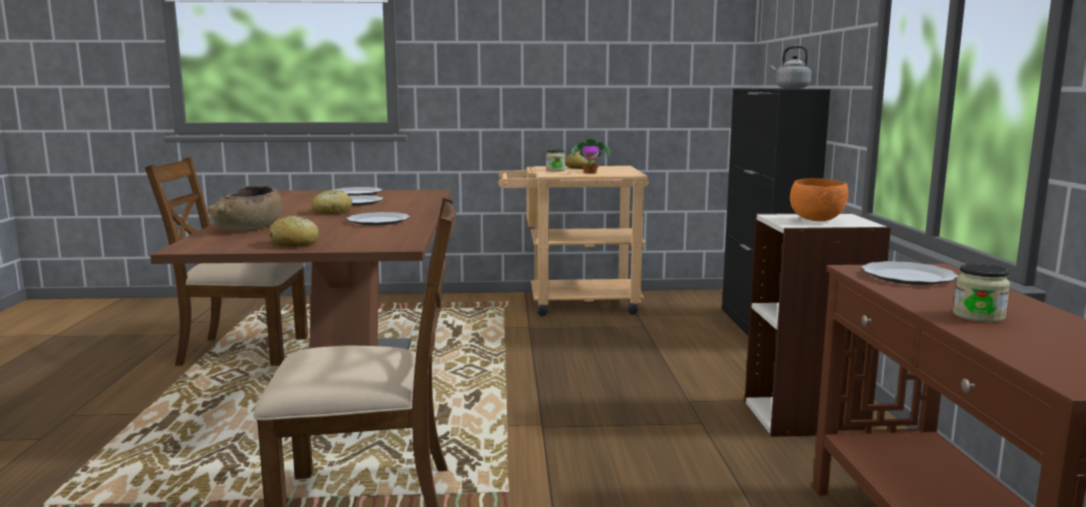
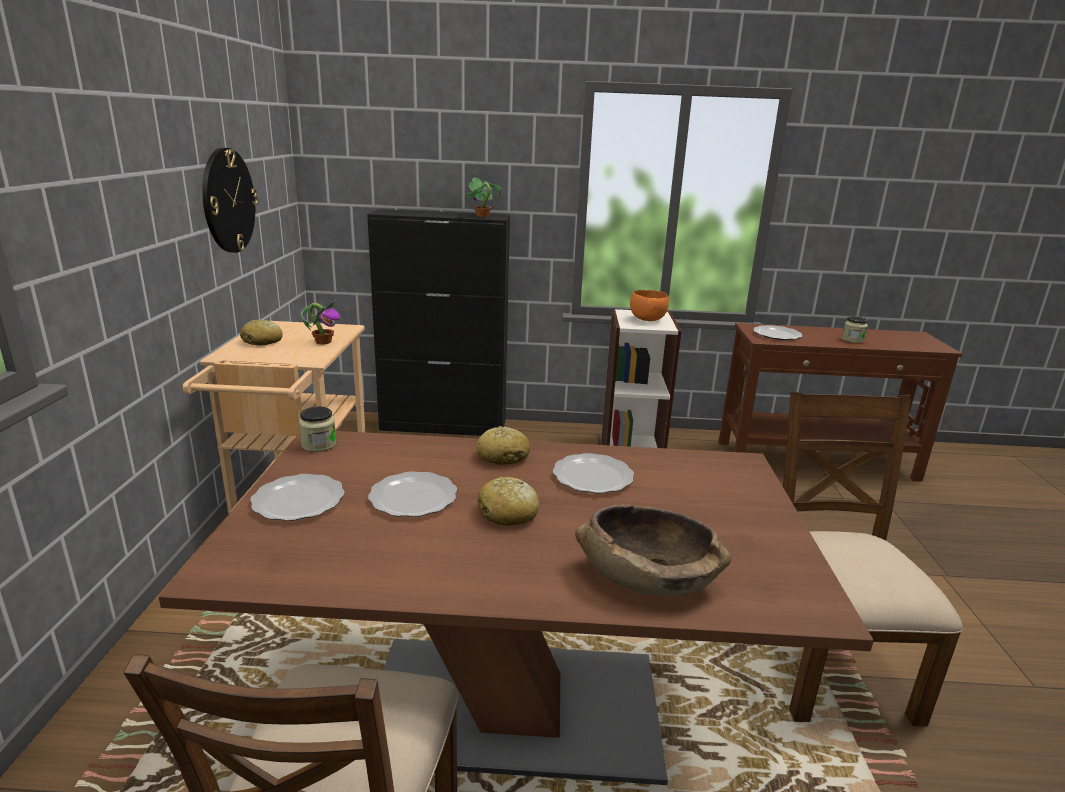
camera: 85 degrees left, 10 degrees up
bread [269,216,319,247] -> bread moved to [477,426,530,465]
jar [546,149,565,172] -> jar moved to [299,407,336,452]
grey kettle [770,46,811,89] -> potted plant [466,177,502,217]
none -> wall clock [202,148,258,253]

